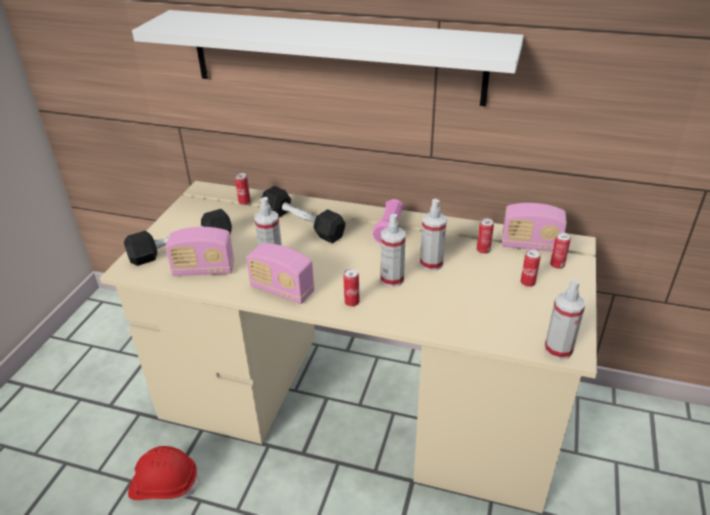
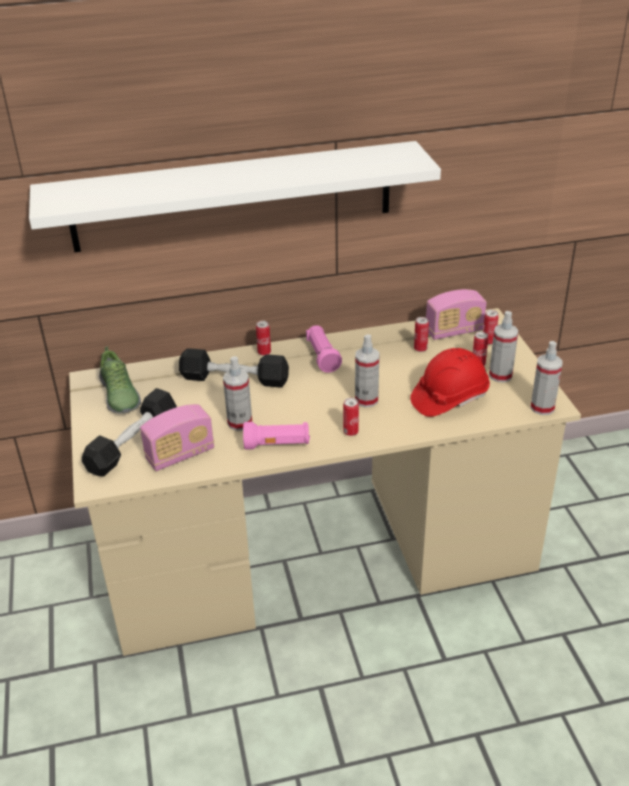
camera: 30 degrees left, 0 degrees up
red hard hat [128,446,200,501] -> red hard hat moved to [410,348,490,417]
can [235,173,251,205] -> can moved to [256,321,271,356]
radio [246,243,314,304] -> pink flashlight [243,422,310,450]
spray bottle [420,199,447,271] -> spray bottle moved to [489,311,519,382]
none -> shoe [99,347,141,414]

